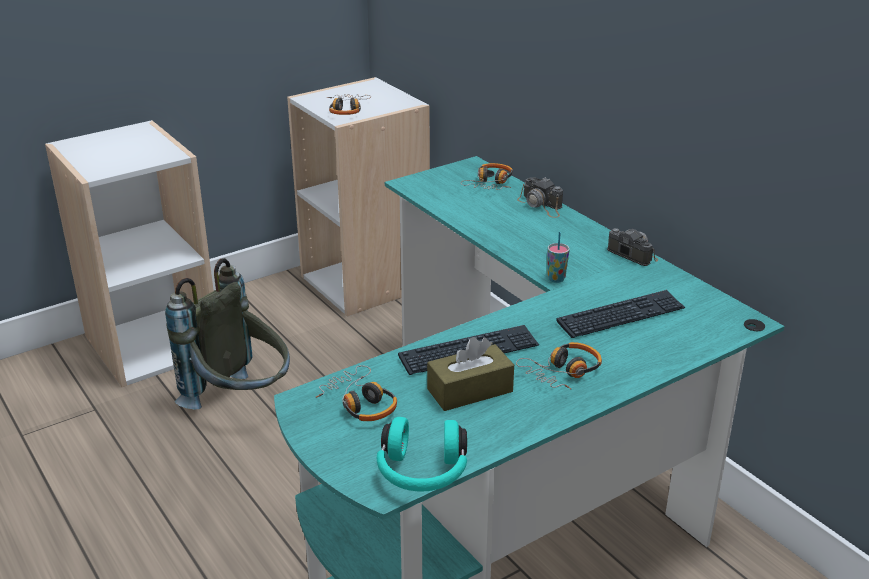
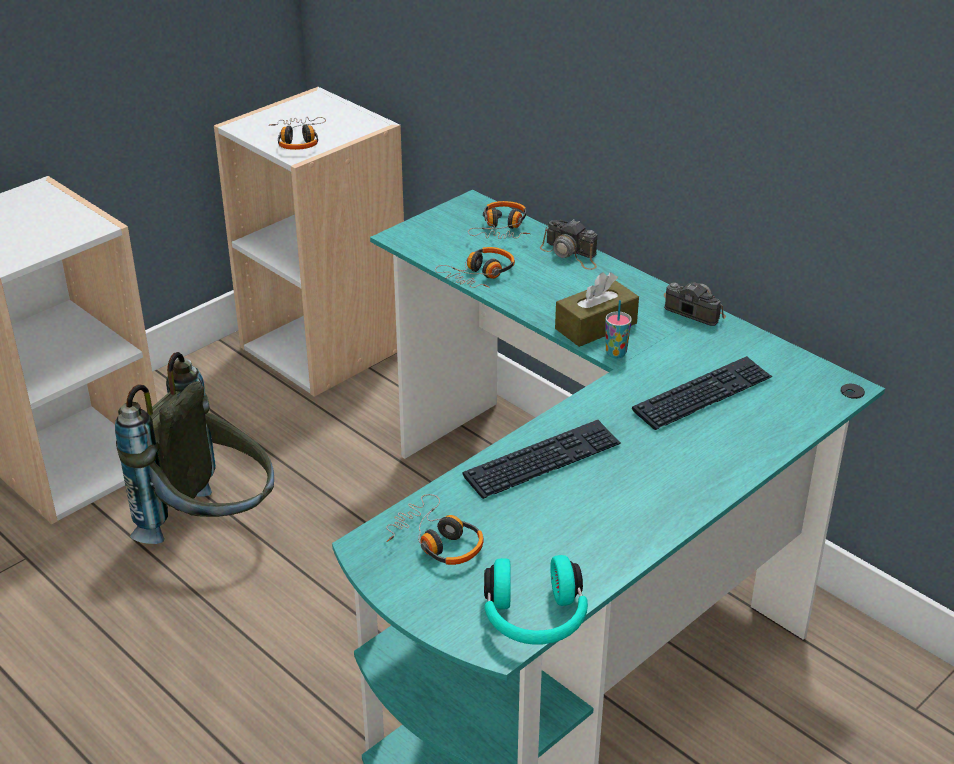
camera: 10 degrees left, 5 degrees up
brown tissue box [427,337,514,411] -> brown tissue box moved to [555,272,639,347]
headphones [516,342,602,389] -> headphones moved to [435,247,515,288]

